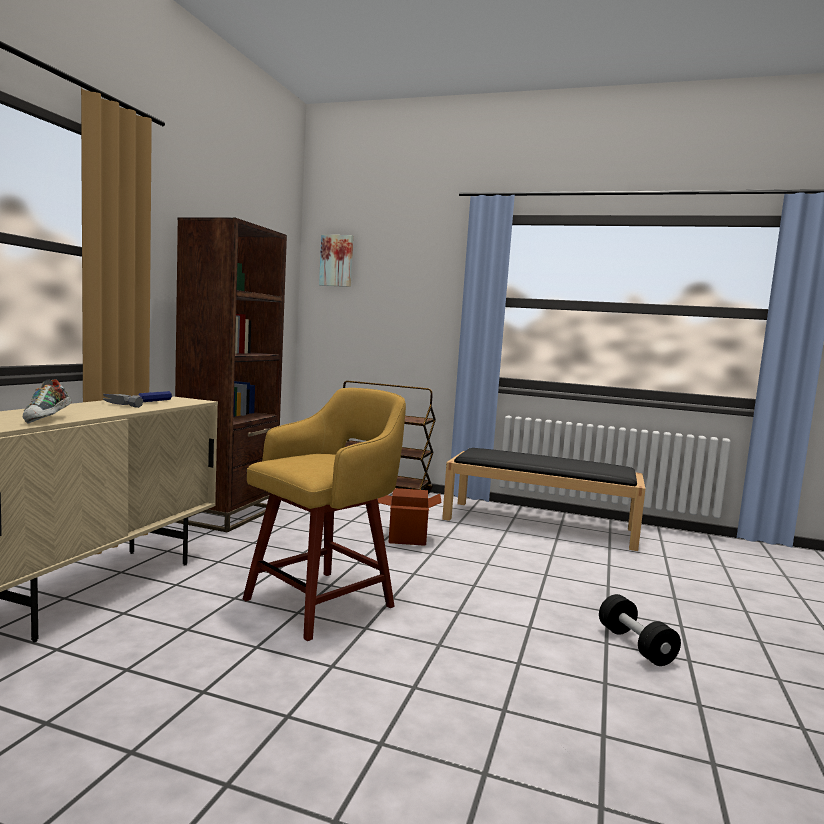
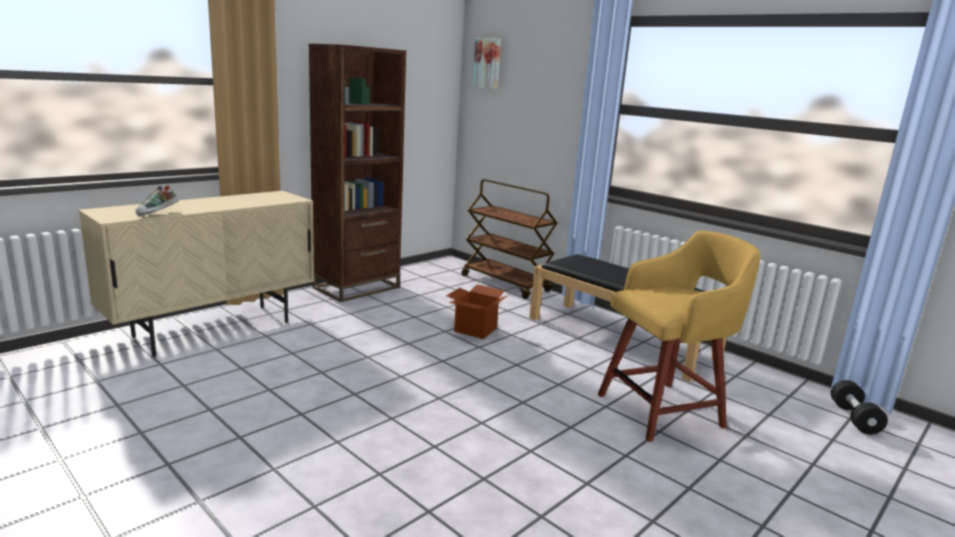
camera: 25 degrees right, 10 degrees up
hammer [103,391,172,408] -> none
yellow stool [243,388,406,641] -> yellow stool moved to [598,230,761,442]
black dumbbell [599,594,681,666] -> black dumbbell moved to [831,380,888,435]

